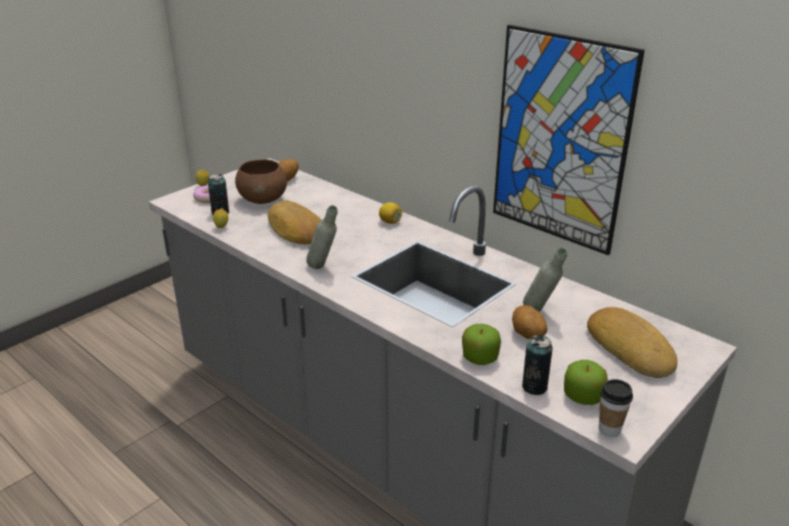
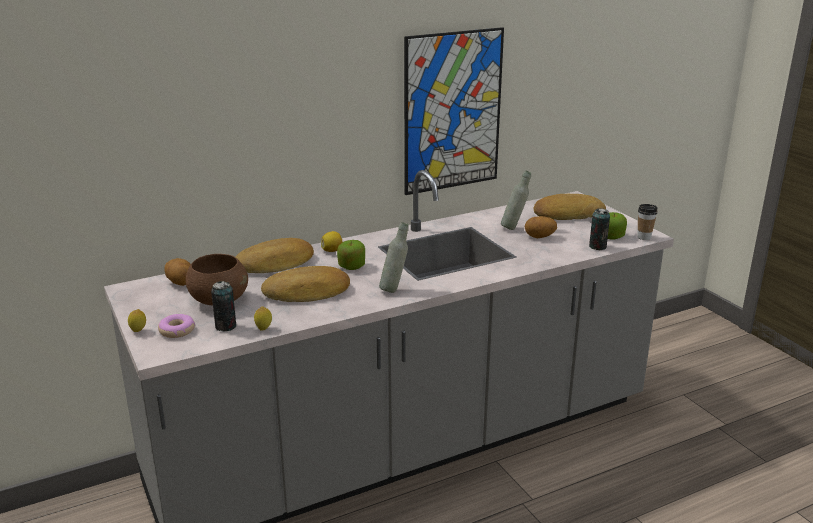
camera: 70 degrees left, 5 degrees down
apple [462,324,501,365] -> apple moved to [337,240,365,270]
none -> bread [236,238,314,273]

